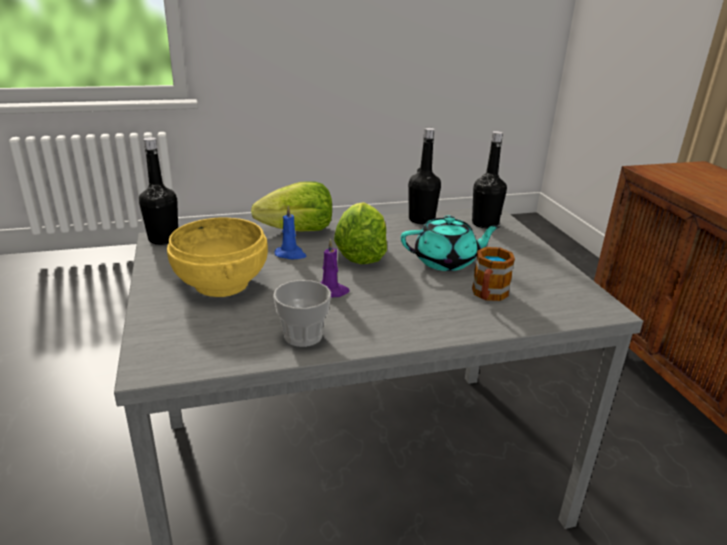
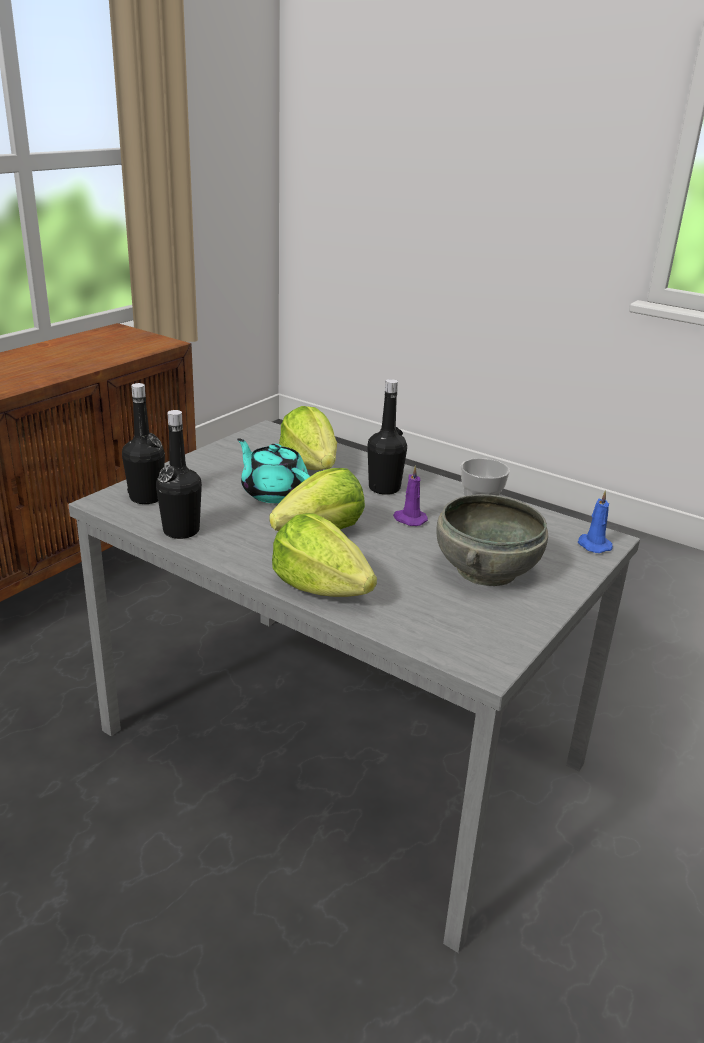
camera: 130 degrees left, 0 degrees up
black bottle [139,137,178,245] -> black bottle moved to [367,379,407,495]
yellow bowl [167,218,268,297] -> grey bowl [436,494,548,586]
blue candle [274,205,306,259] -> blue candle moved to [578,490,613,553]
mug [472,247,515,301] -> lettuce [279,406,337,470]

